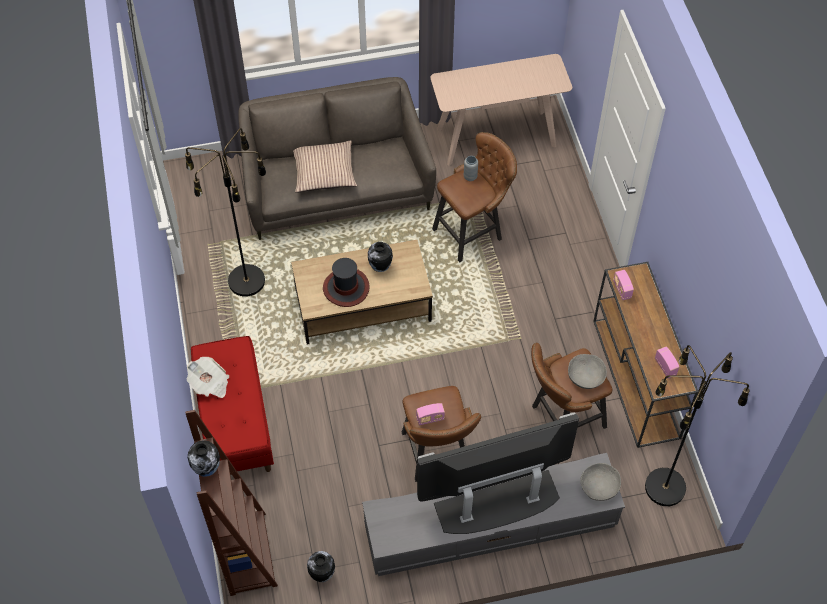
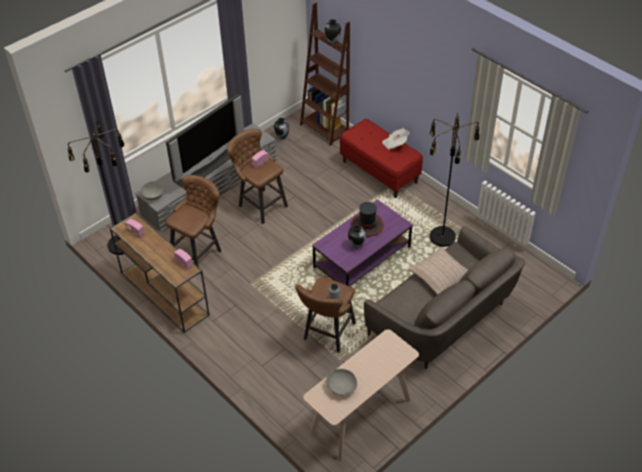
camera: 150 degrees right, 10 degrees down
brown coffee table [291,240,433,345] -> purple coffee table [312,199,413,286]
grey bowl [568,354,607,389] -> grey bowl moved to [326,369,357,396]

